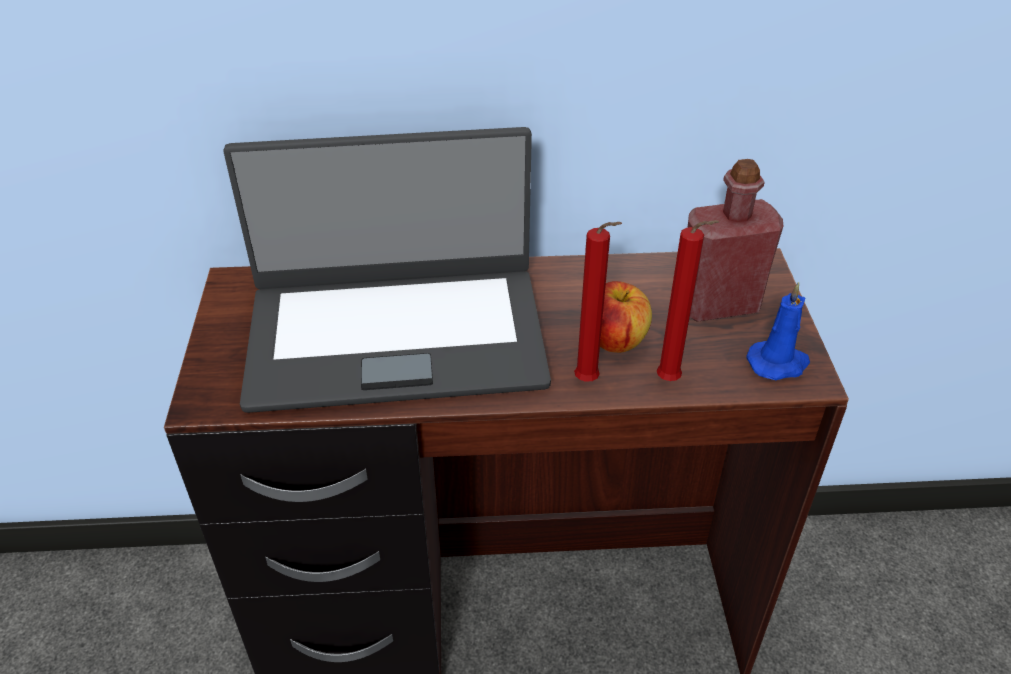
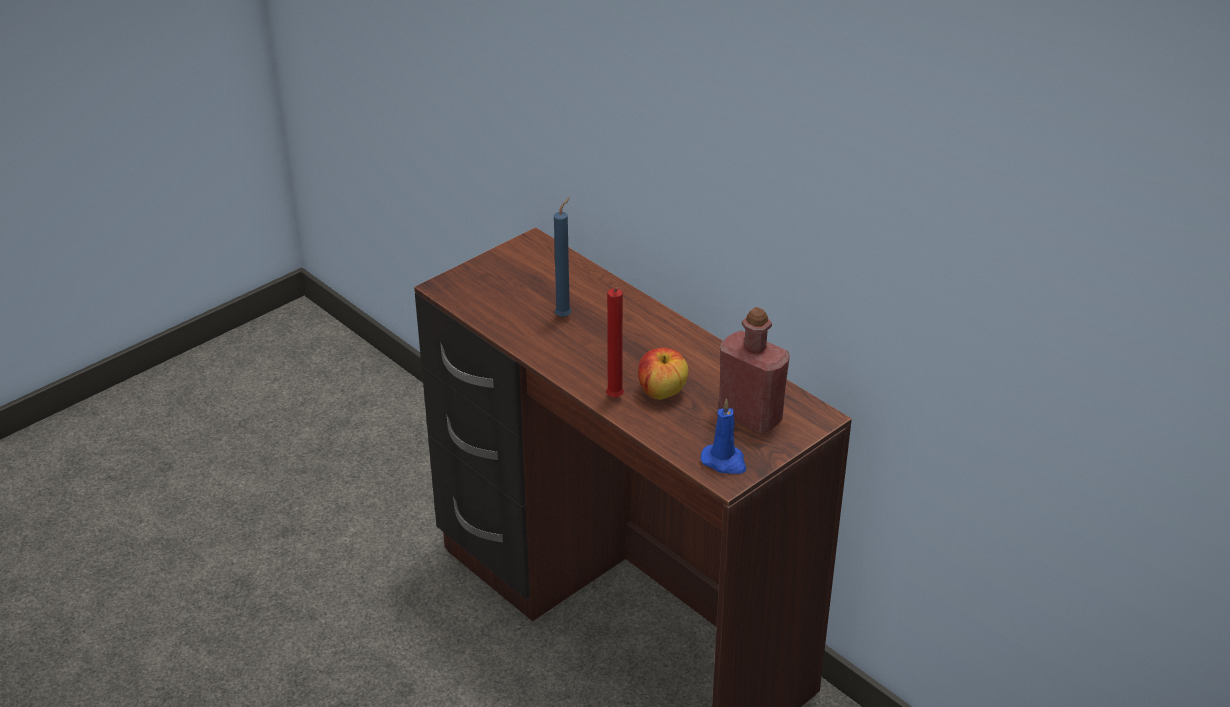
camera: 50 degrees right, 5 degrees down
laptop [223,127,551,413] -> blue candle [554,197,571,317]
red candle [657,220,719,381] -> none

